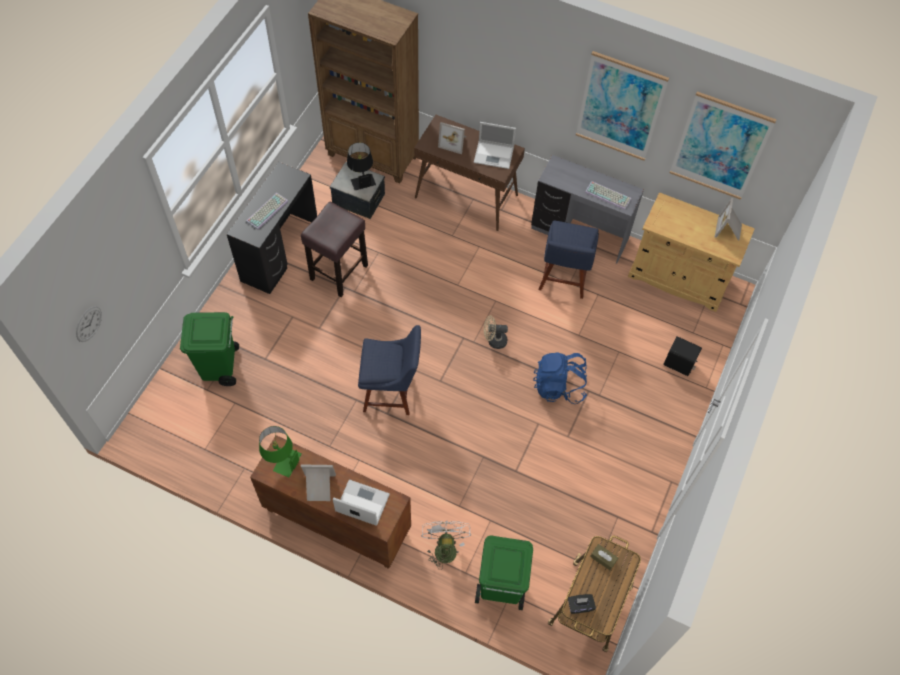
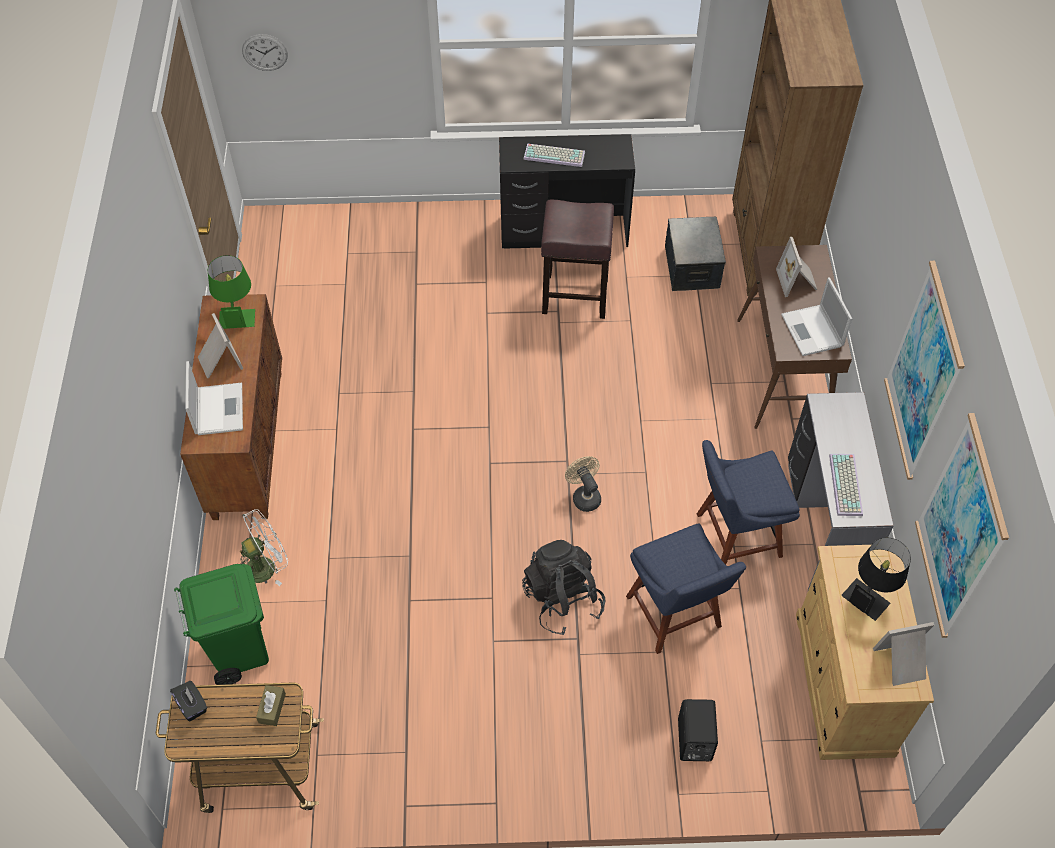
camera: 65 degrees right, 5 degrees down
green trash can [180,312,239,386] -> none
black table lamp [347,142,376,190] -> black table lamp moved to [841,538,911,621]
blue chair [358,325,421,415] -> blue chair moved to [626,524,746,654]
blue backpack [533,353,587,404] -> black backpack [522,540,605,635]

